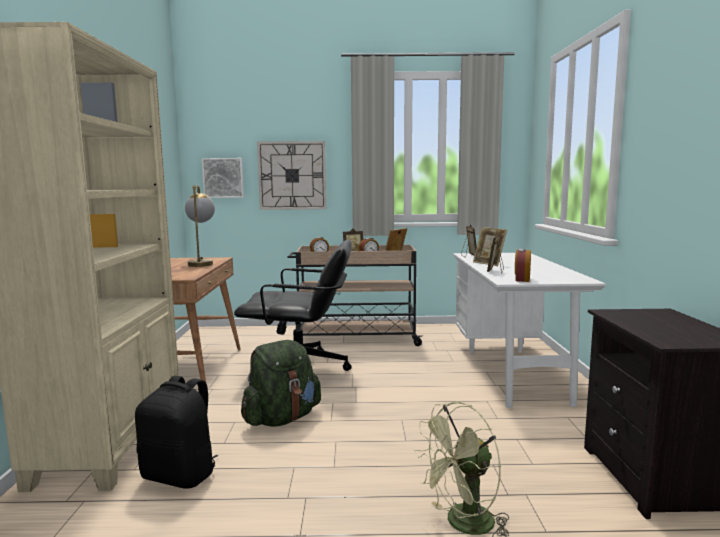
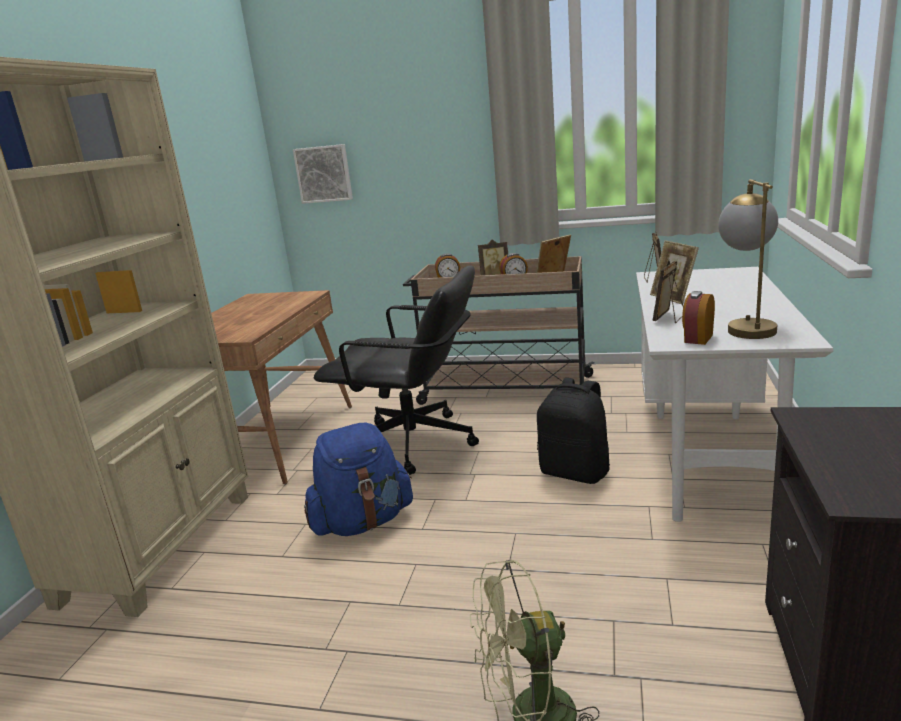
camera: 15 degrees right, 10 degrees up
black backpack [135,376,218,488] -> black backpack moved to [537,378,610,484]
table lamp [185,185,215,267] -> table lamp moved to [718,179,778,339]
green backpack [241,340,321,427] -> blue backpack [304,422,413,536]
wall clock [257,141,326,210] -> none

